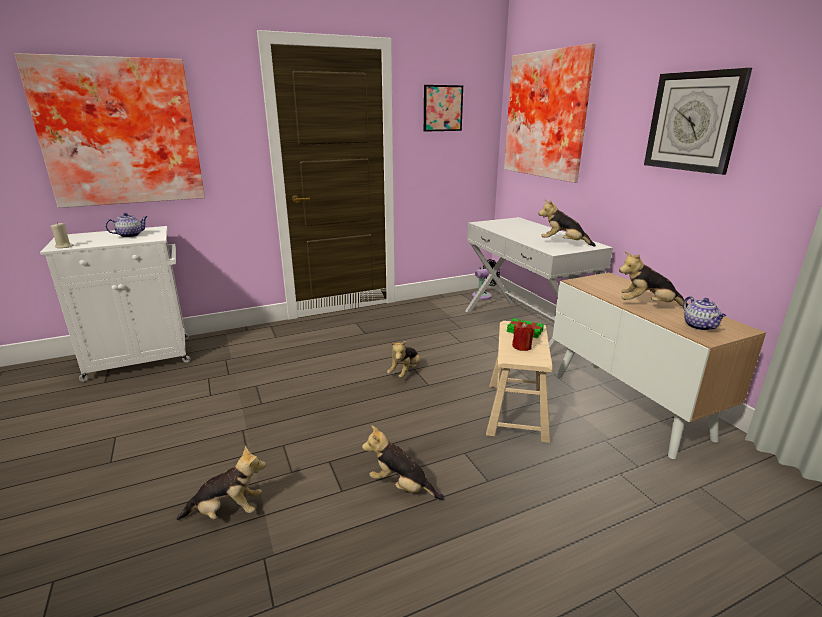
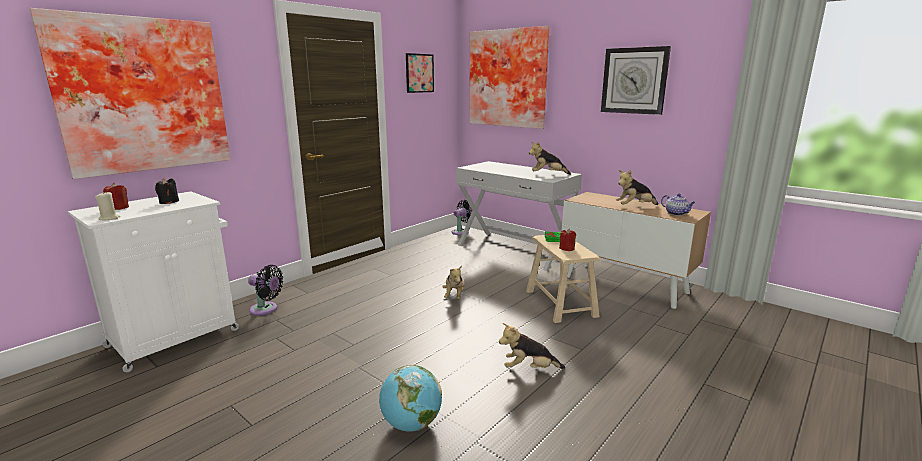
camera: 25 degrees left, 5 degrees down
teapot [105,213,148,238] -> black candle [155,178,179,204]
plush toy [176,446,266,520] -> globe [379,365,442,432]
none -> red candle [103,183,129,210]
none -> black fan [248,265,283,316]

